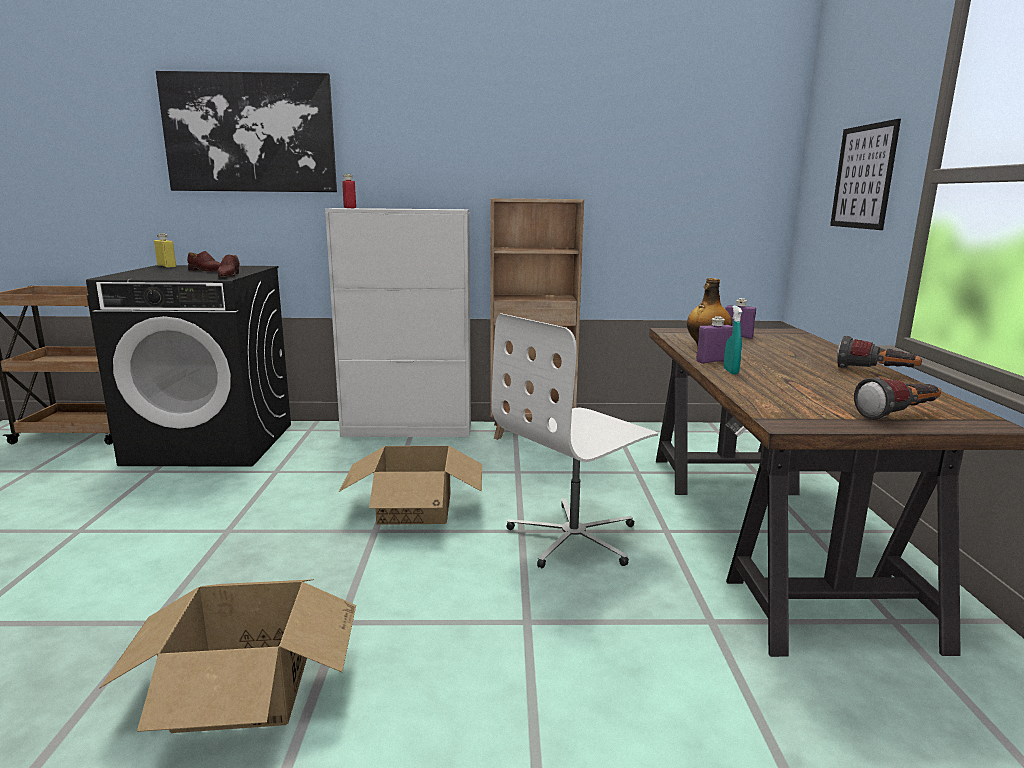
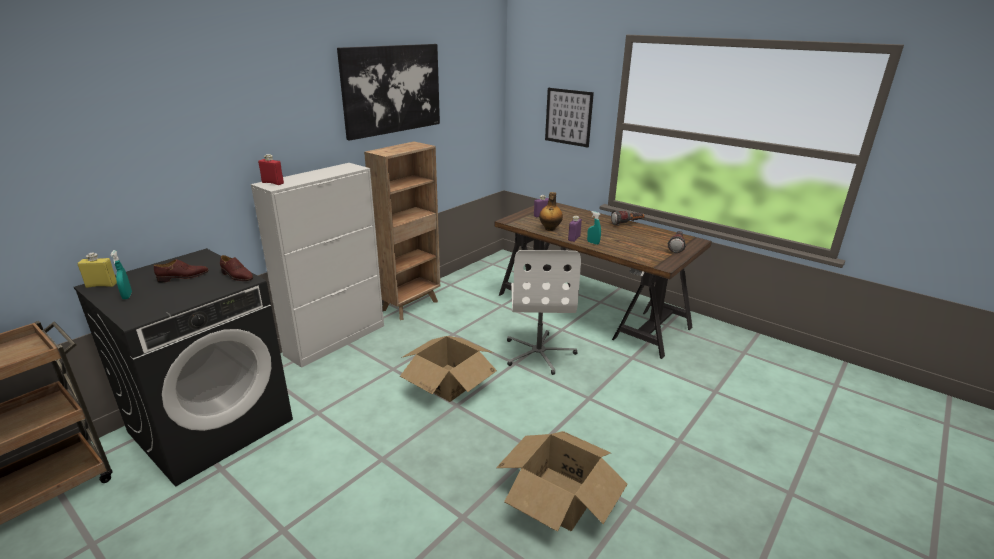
camera: 50 degrees left, 10 degrees up
picture [156,71,337,192] -> picture moved to [337,44,440,140]
none -> turquoise spray bottle [110,250,132,299]

